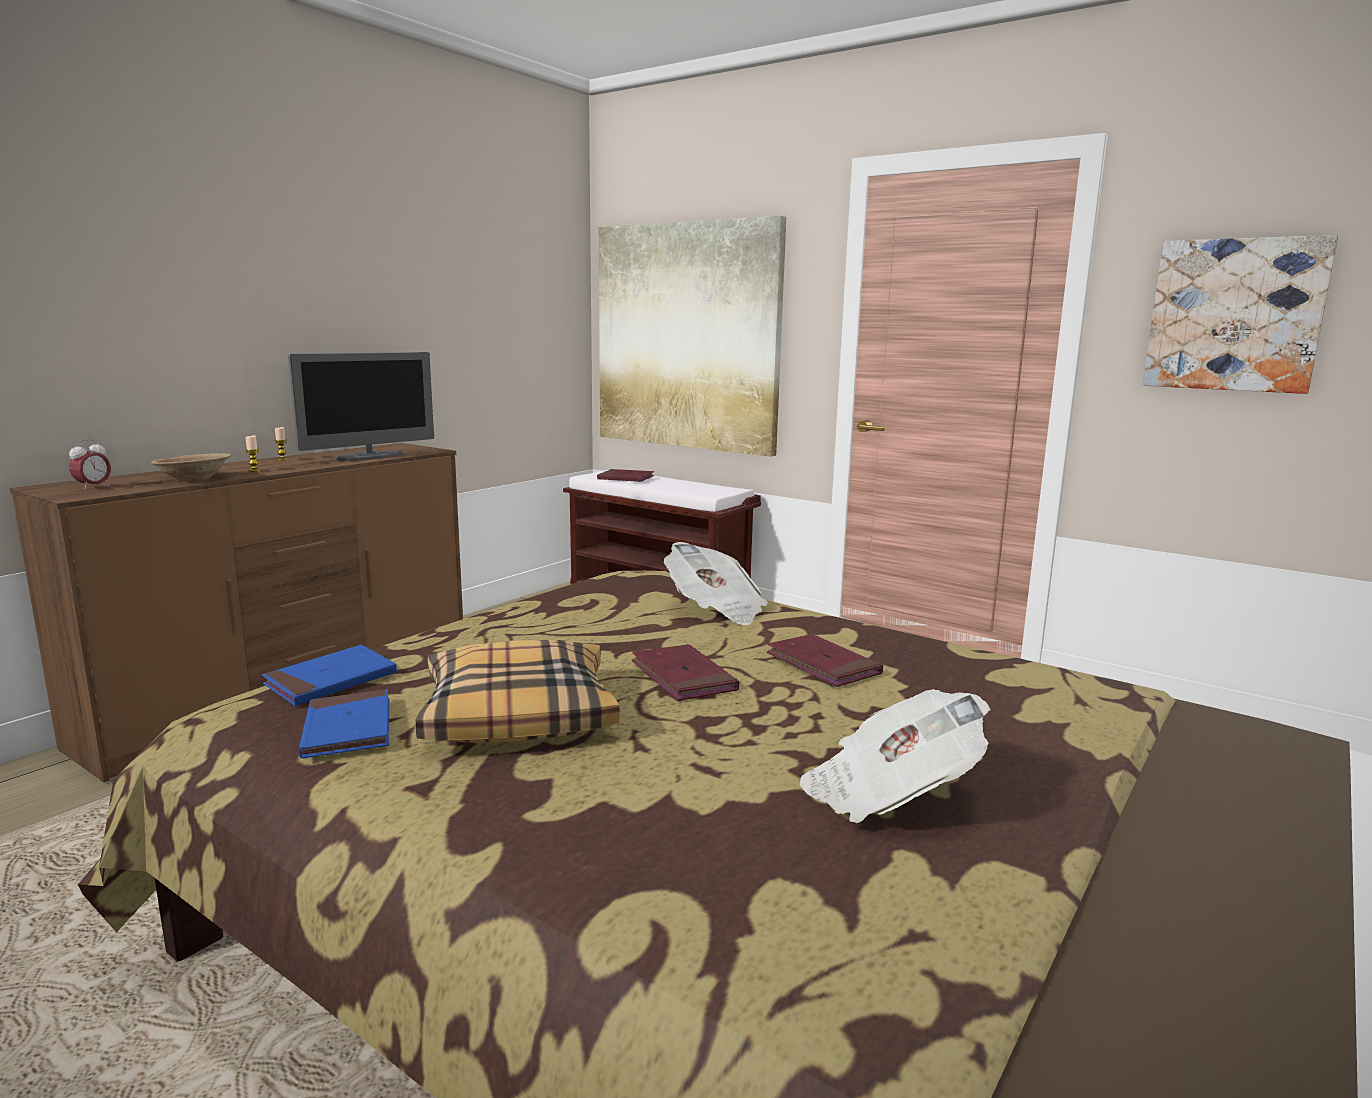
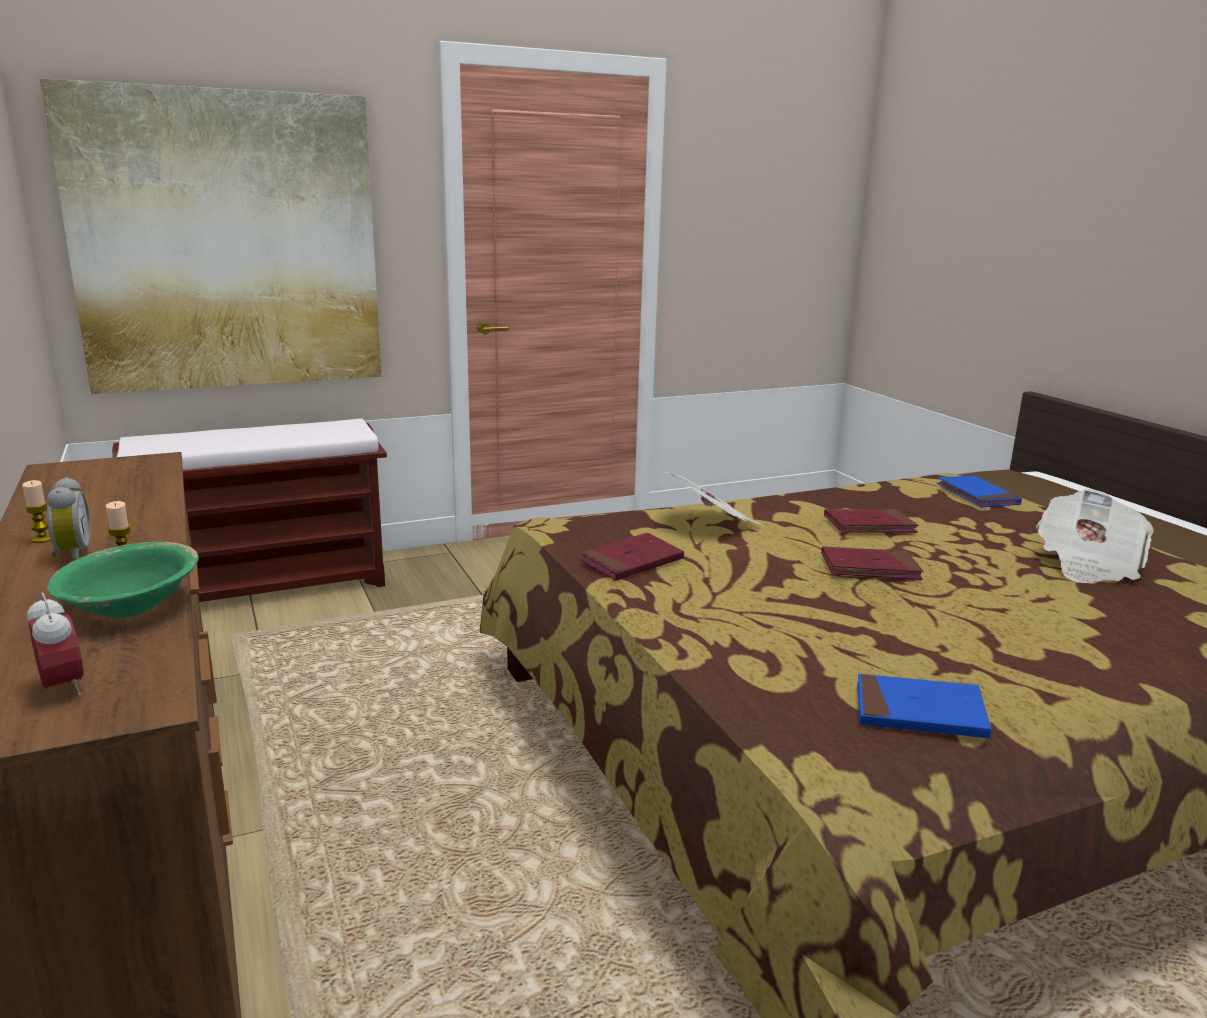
camera: 60 degrees left, 5 degrees up
brown bowl [151,453,232,481] -> green bowl [47,542,199,618]
blue book [262,645,397,706] -> blue book moved to [937,475,1022,507]
monitor [288,352,434,461] -> none
pillow [415,640,620,743] -> none
red book [597,469,654,482] -> red book moved to [581,533,684,581]
picture [1143,235,1338,394] -> none
none -> alarm clock [47,477,90,560]

